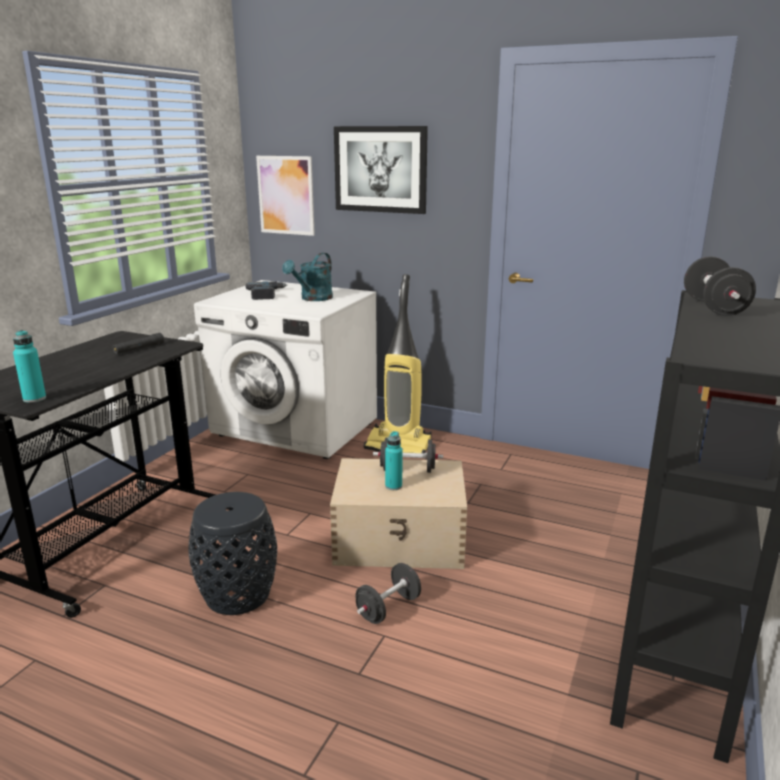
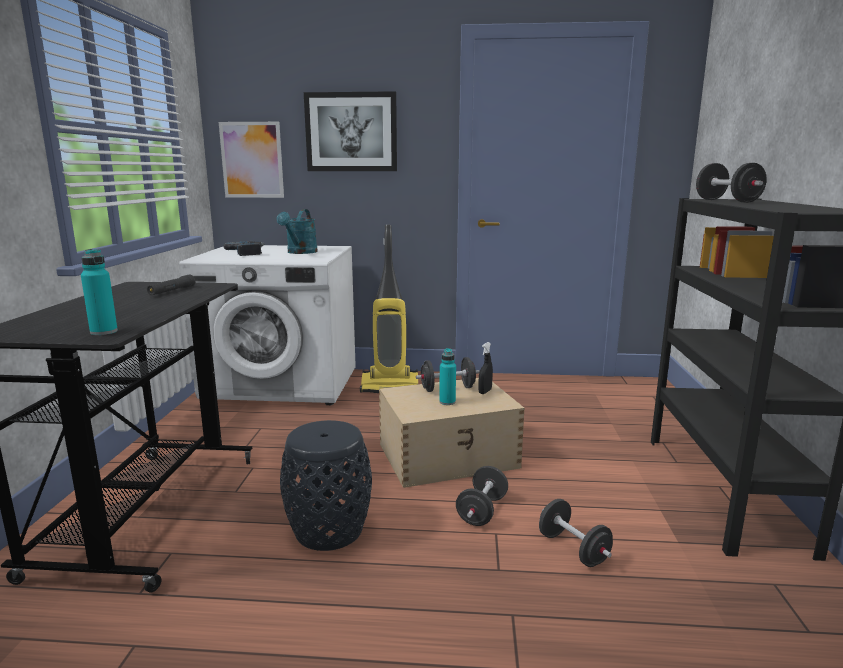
camera: 20 degrees left, 5 degrees down
none -> black spray bottle [478,342,493,394]
none -> black dumbbell [539,499,613,567]

